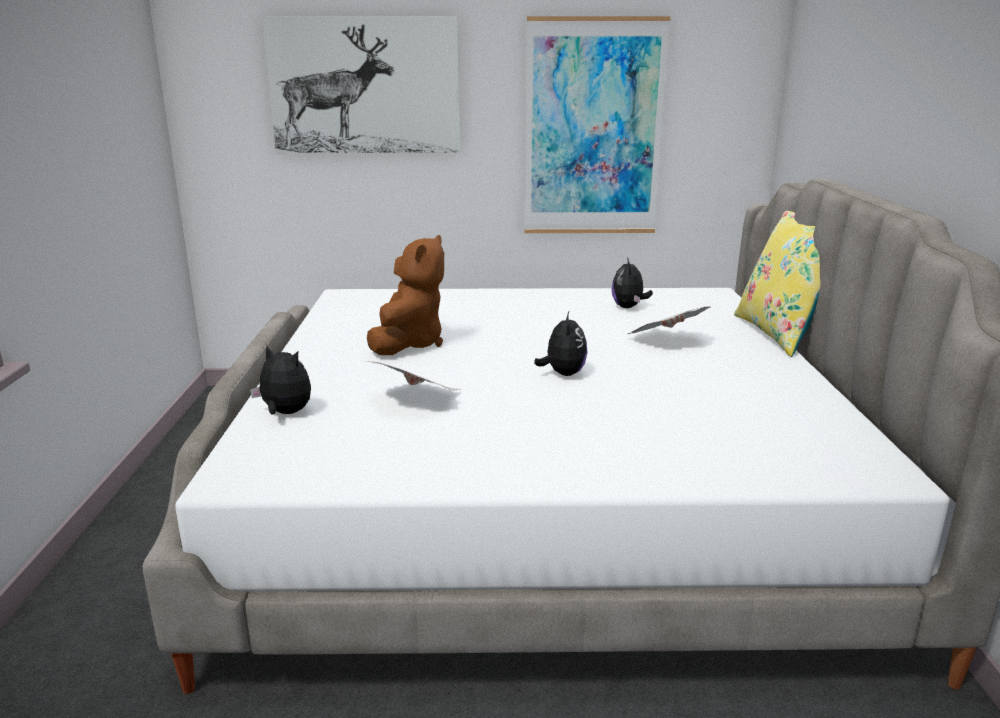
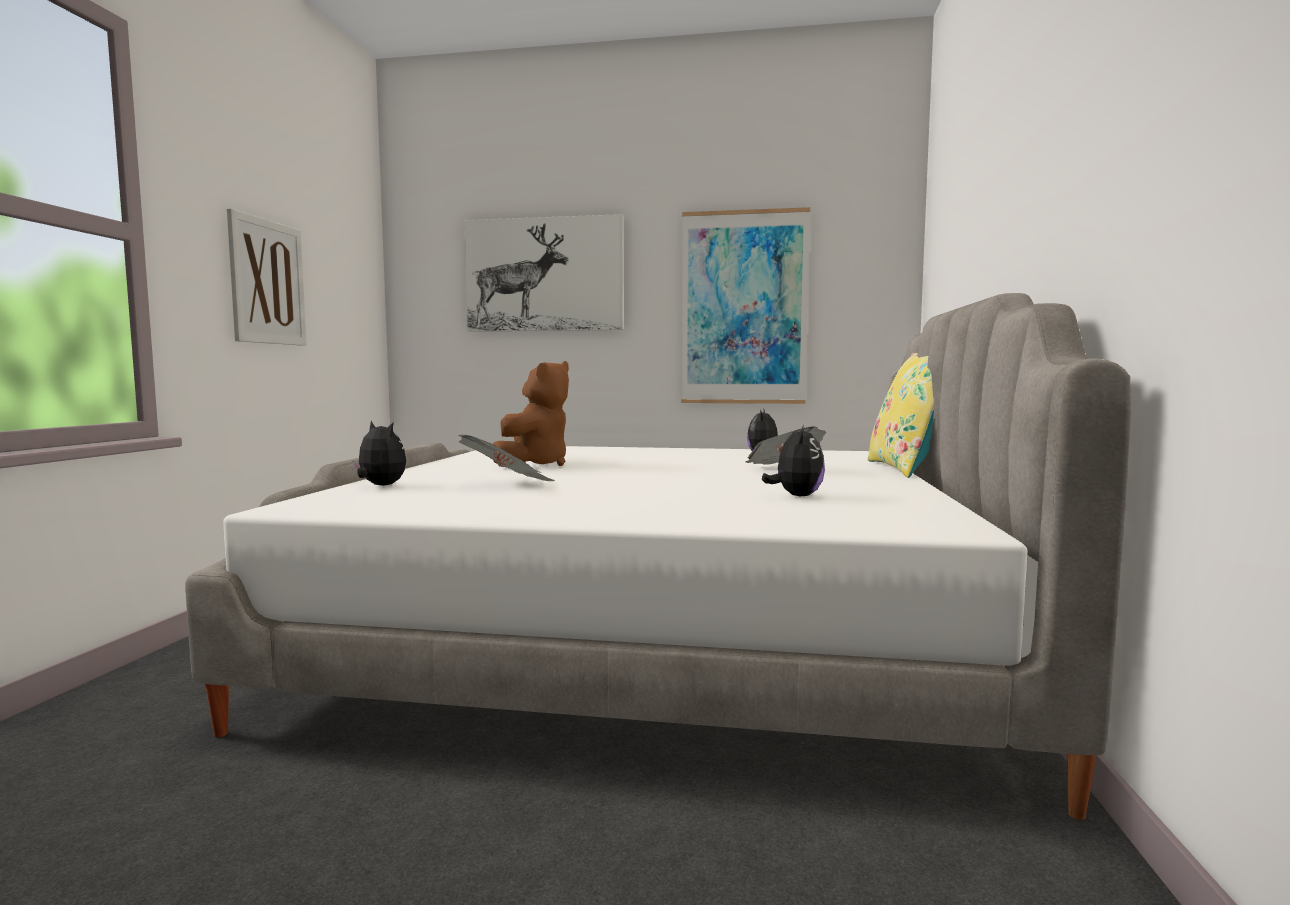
camera: 10 degrees right, 15 degrees down
plush toy [534,312,587,376] -> plush toy moved to [762,425,825,496]
none -> picture [227,208,307,346]

